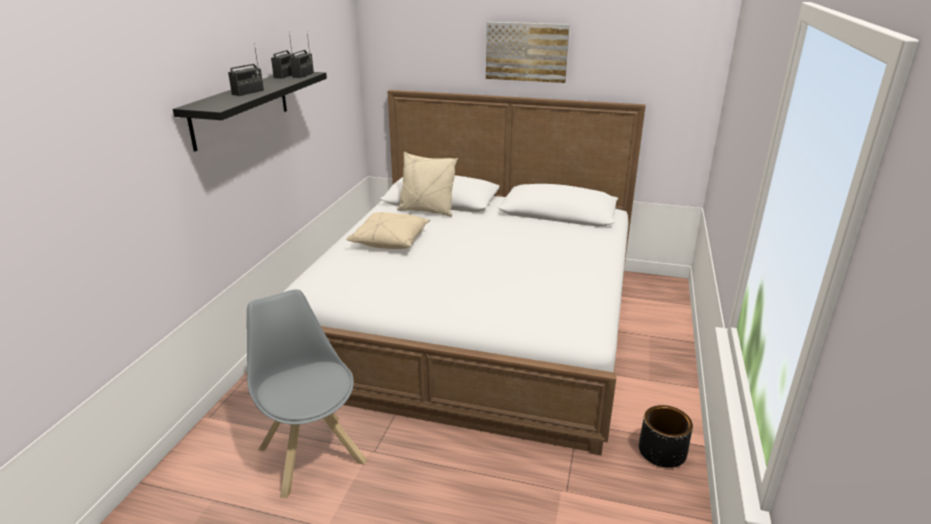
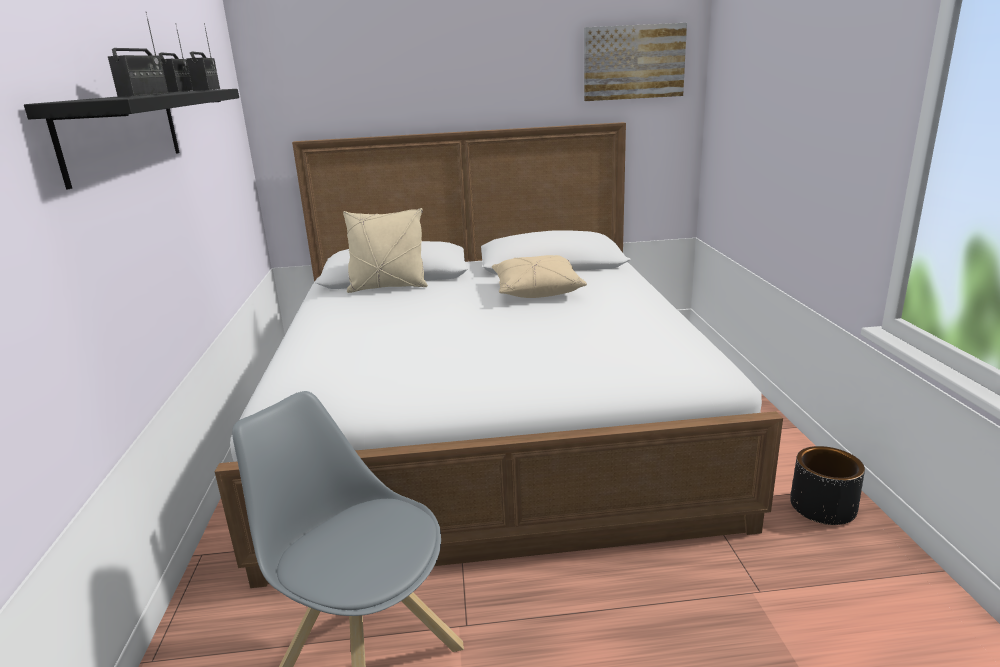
camera: 20 degrees left, 5 degrees down
beige pillow [346,212,430,249] -> beige pillow moved to [492,255,587,298]
picture [486,22,570,83] -> picture moved to [584,23,687,101]

